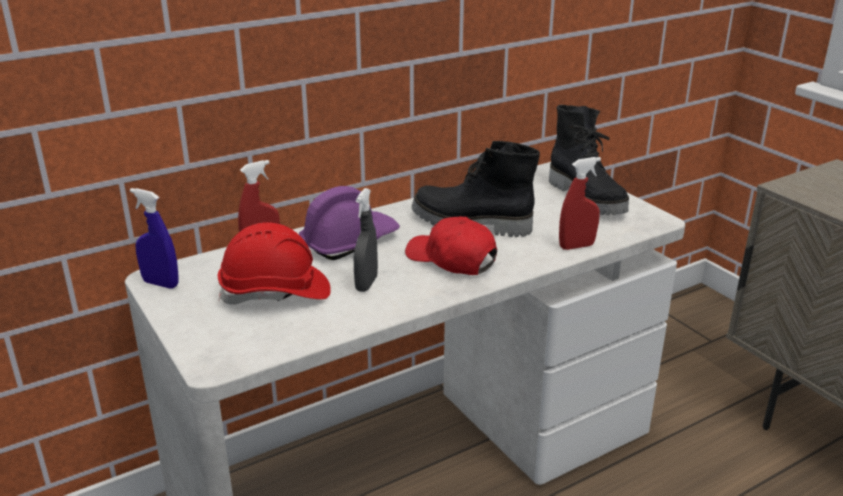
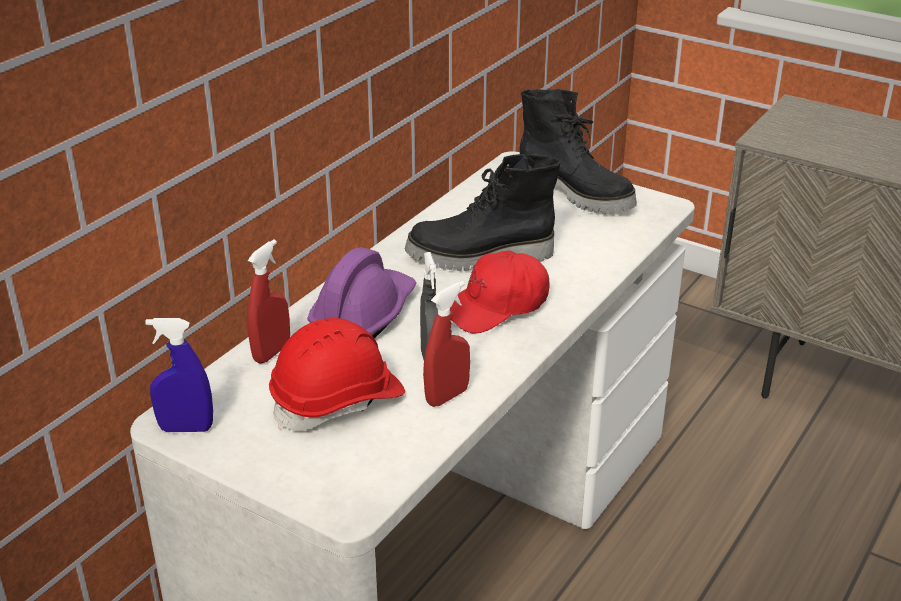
camera: 25 degrees left, 5 degrees up
red cap [405,217,497,275] -> red cap turned 45 degrees counterclockwise [450,250,550,334]
red spray bottle [559,157,601,250] -> red spray bottle moved to [423,281,470,407]

